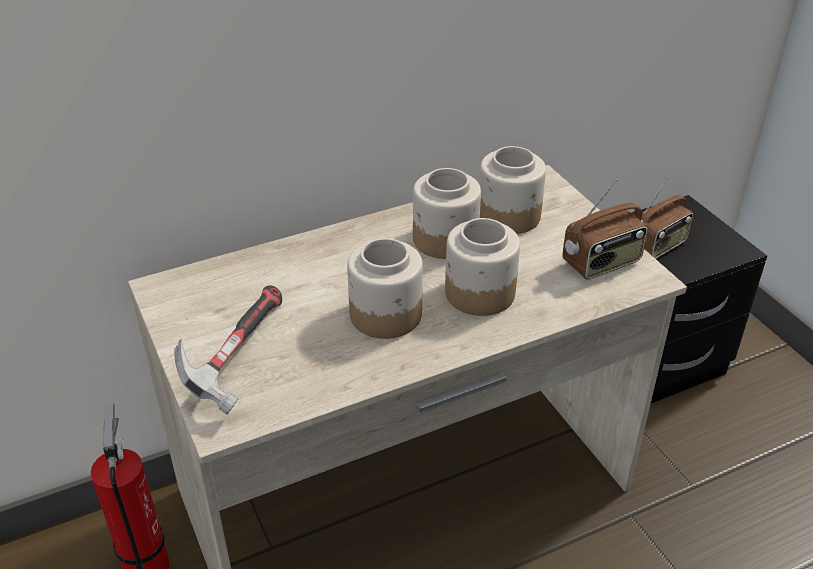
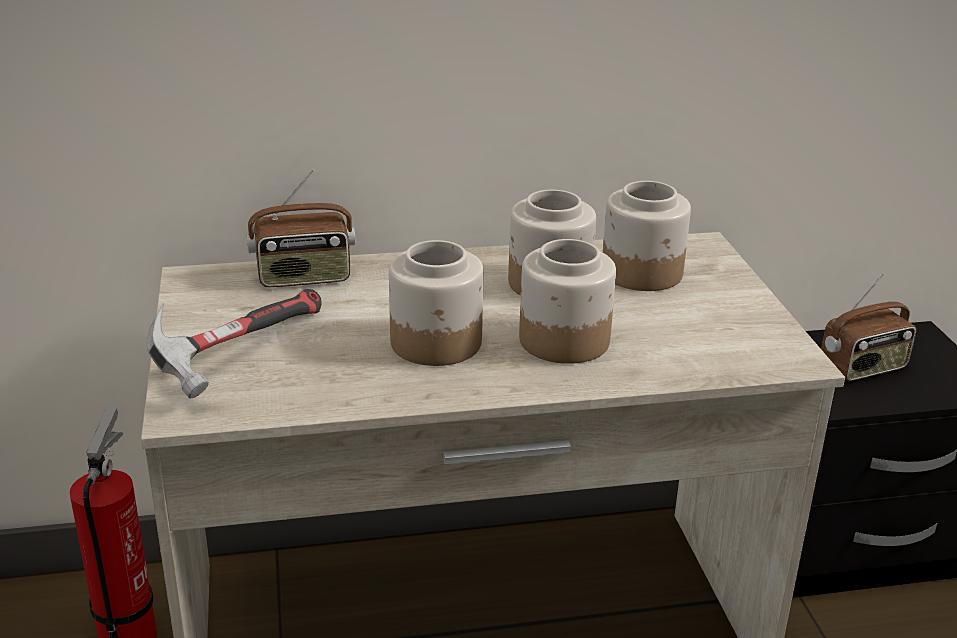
camera: 15 degrees right, 10 degrees down
radio [562,179,648,280] -> radio moved to [247,169,356,287]

